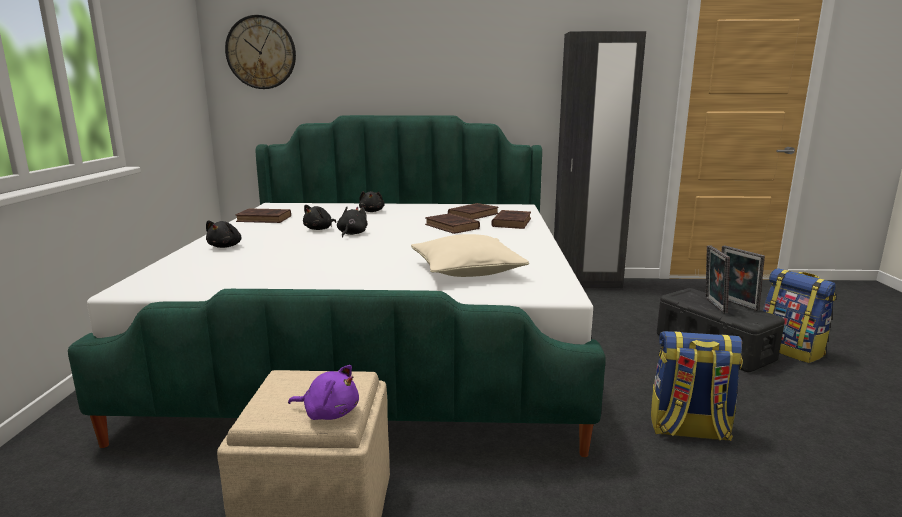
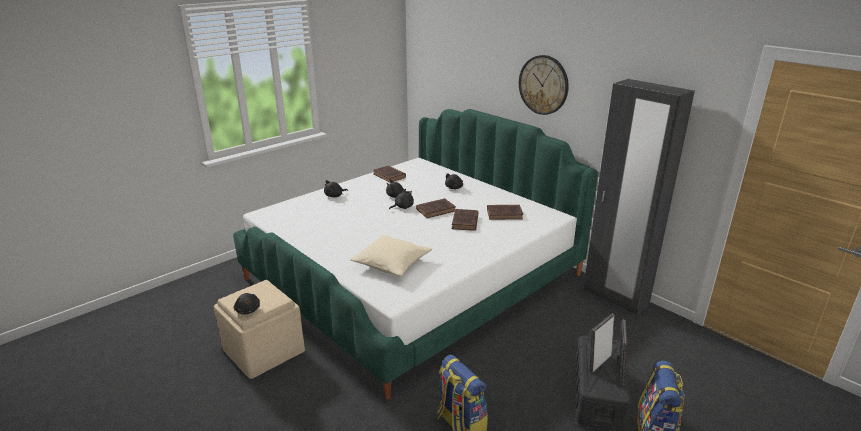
camera: 45 degrees right, 10 degrees up
wall clock [225,15,296,89] -> wall clock moved to [519,55,569,115]
purple plush toy [288,365,359,420] -> black plush toy [234,293,260,315]
brown book [491,210,531,229] -> brown book moved to [416,198,456,218]

